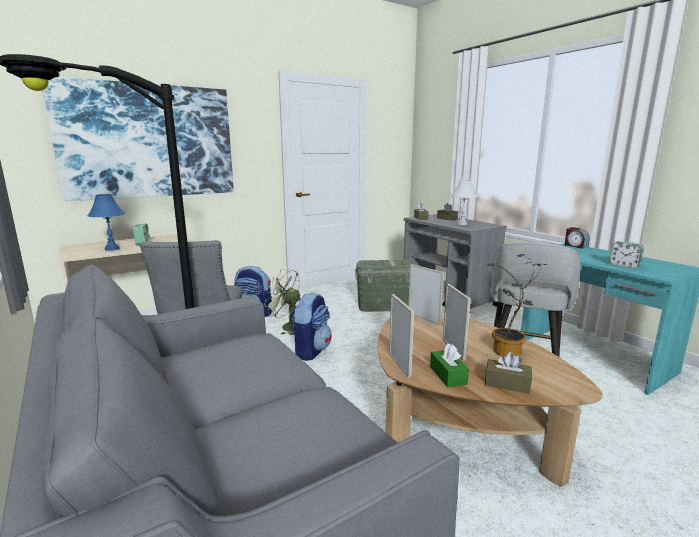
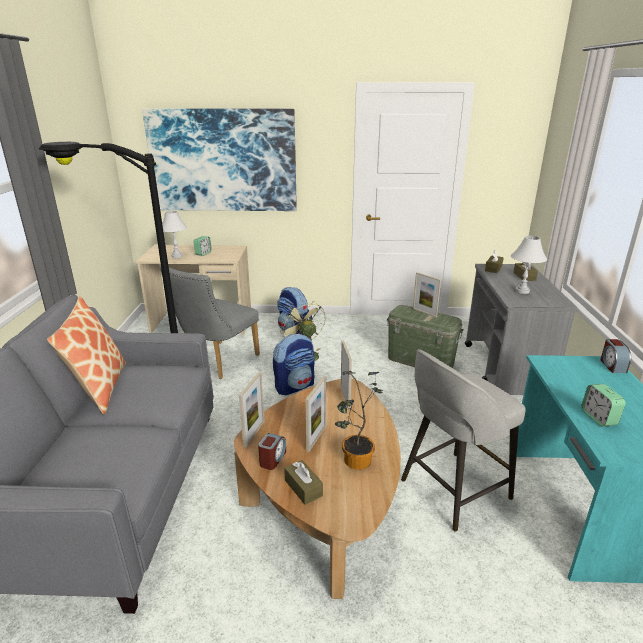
camera: 35 degrees right, 10 degrees up
blue table lamp [88,194,126,251] -> white table lamp [162,211,187,258]
green tissue box [430,343,469,387] -> alarm clock [258,433,286,470]
none -> pillow [47,296,126,414]
none -> picture frame [413,272,441,317]

